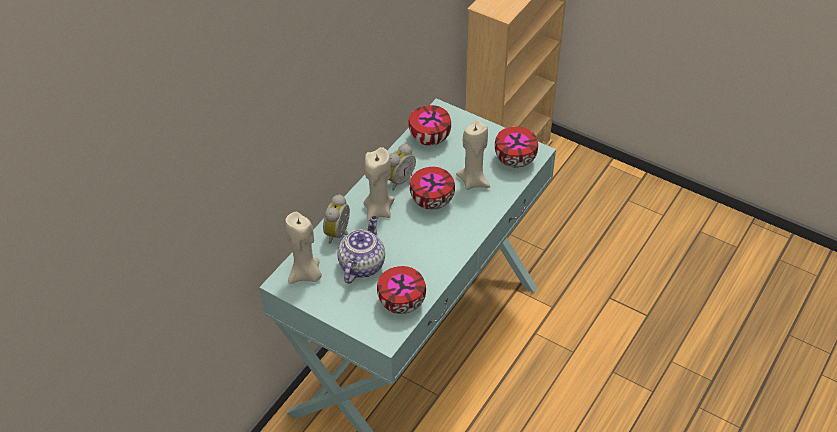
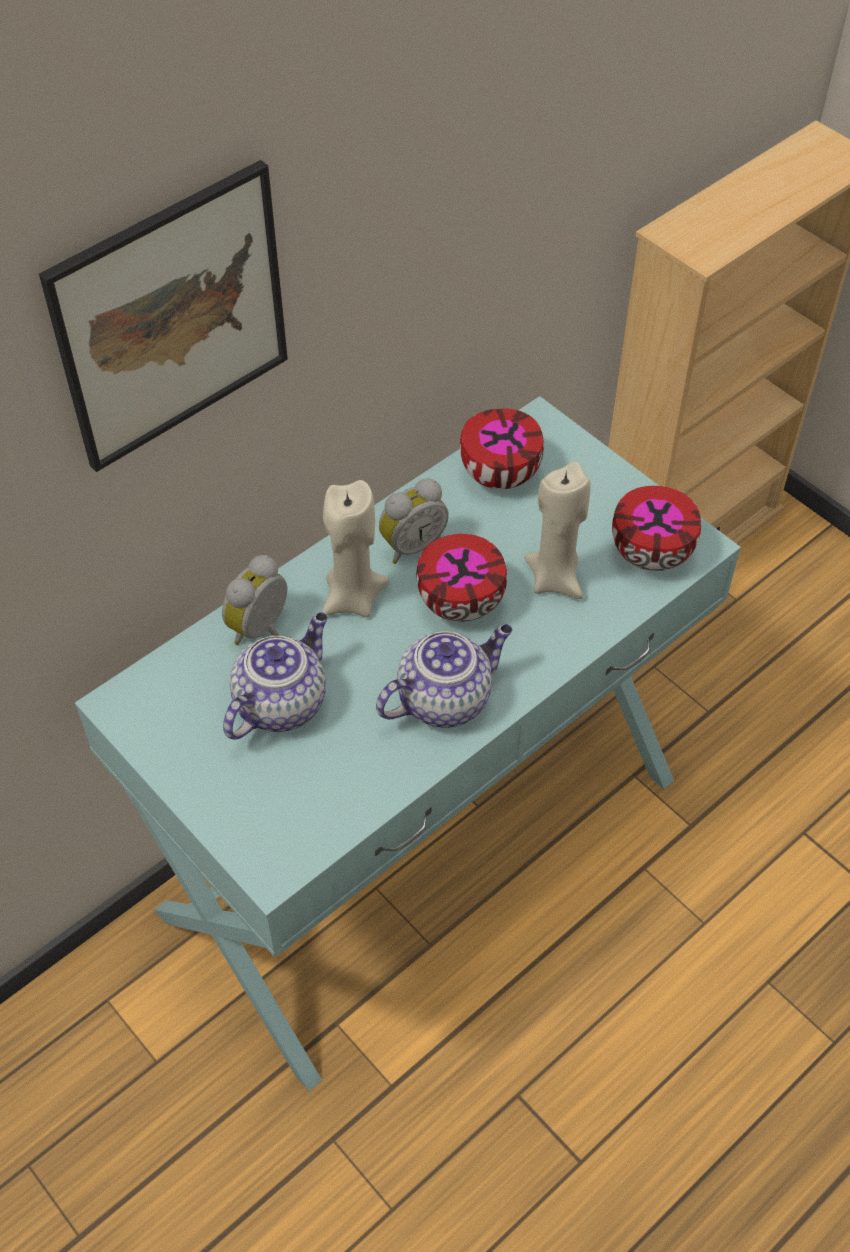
camera: 15 degrees right, 5 degrees up
beige candle [285,212,322,284] -> none
bowl [377,266,426,314] -> none
none -> picture [39,160,288,472]
none -> teapot [376,624,512,727]

